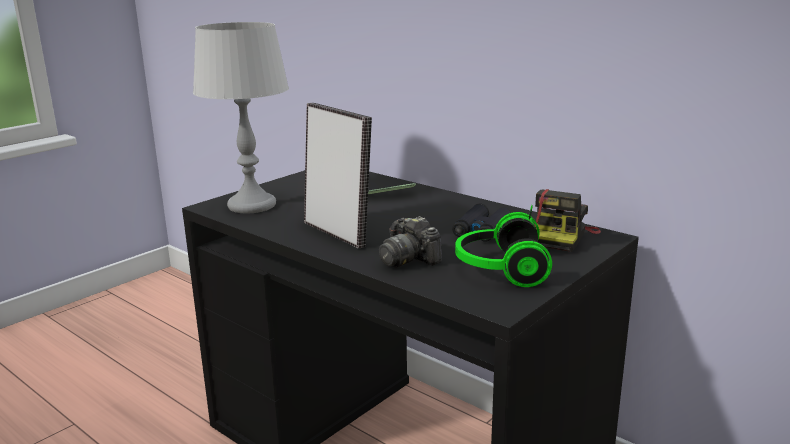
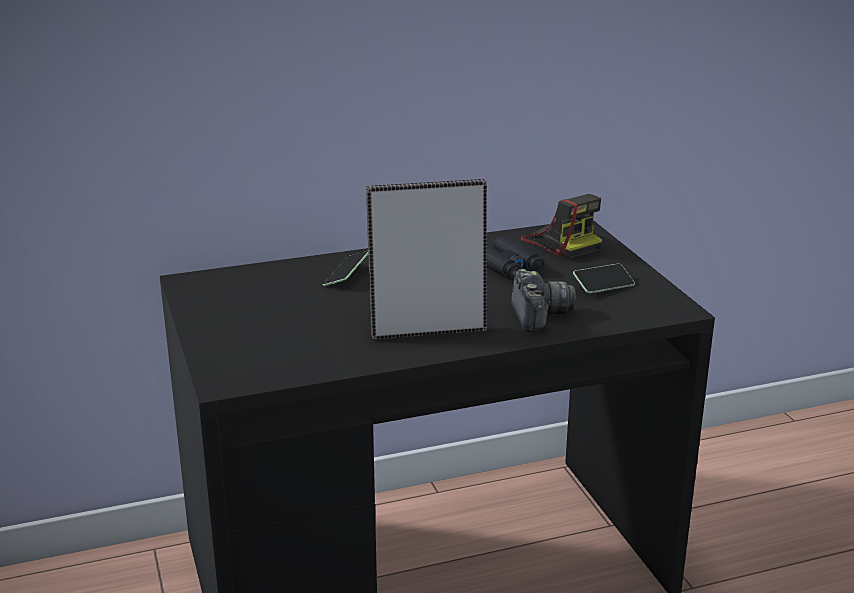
camera: 60 degrees left, 5 degrees up
grey table lamp [193,22,289,213] -> none
camera [379,216,442,268] -> camera turned 90 degrees counterclockwise [511,269,576,332]
headphones [455,205,552,287] -> phone [573,264,635,293]

